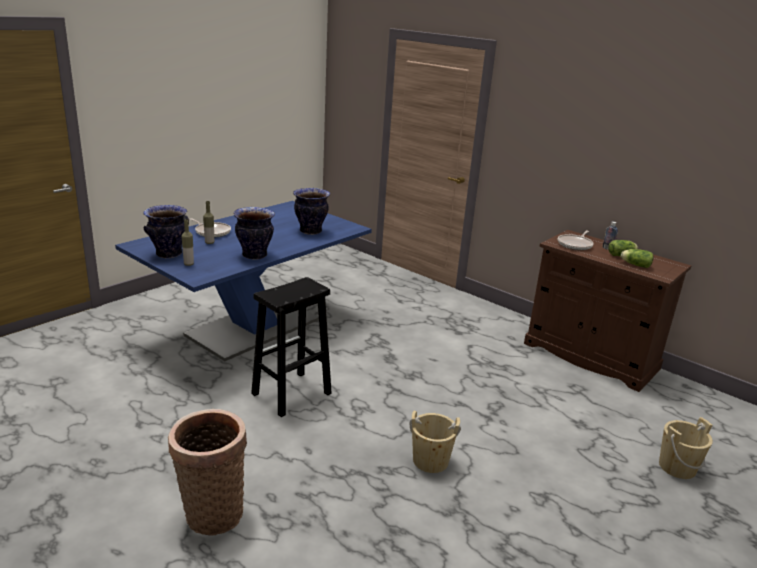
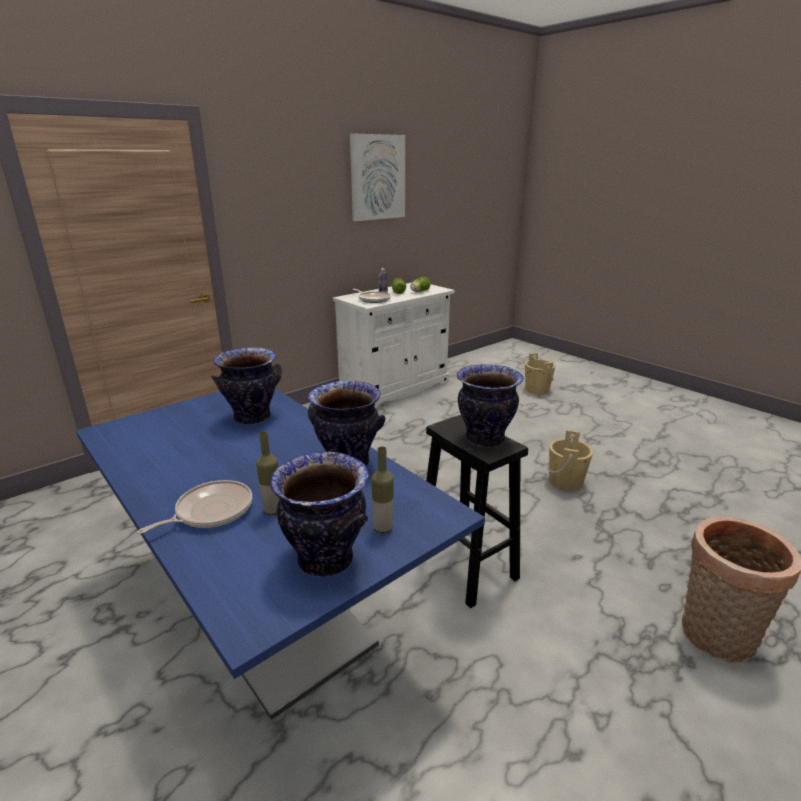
camera: 80 degrees left, 0 degrees up
brown cabinet [524,230,691,392] -> white cabinet [333,283,455,408]
none -> picture [350,133,405,221]
none -> vase [457,364,524,447]

